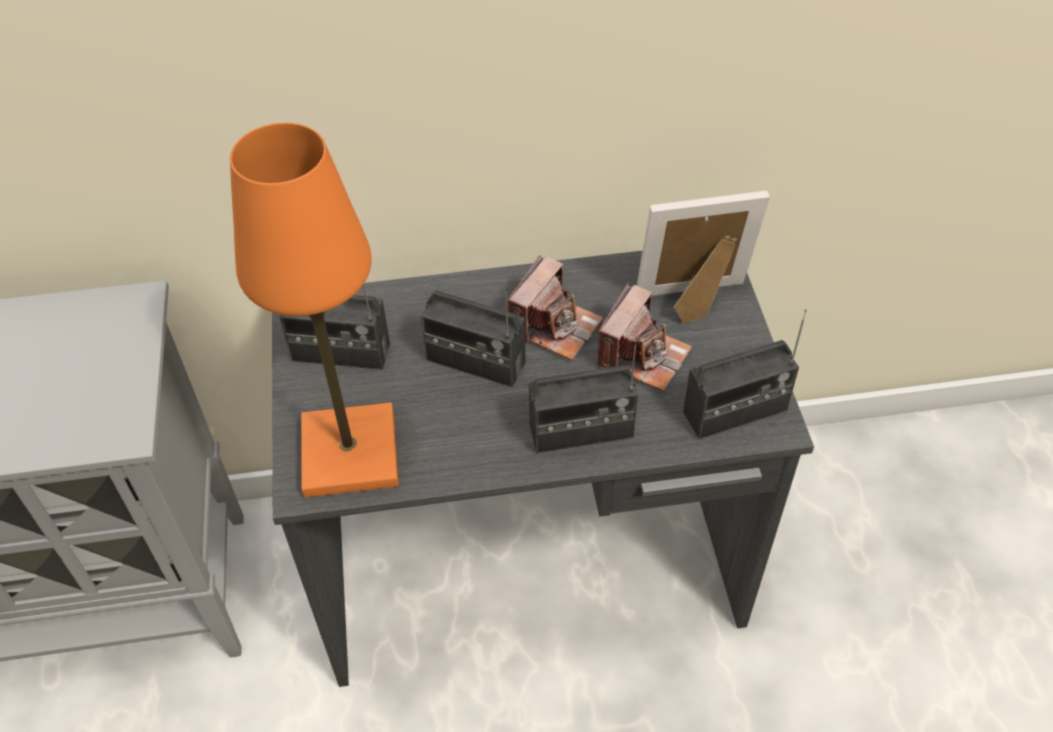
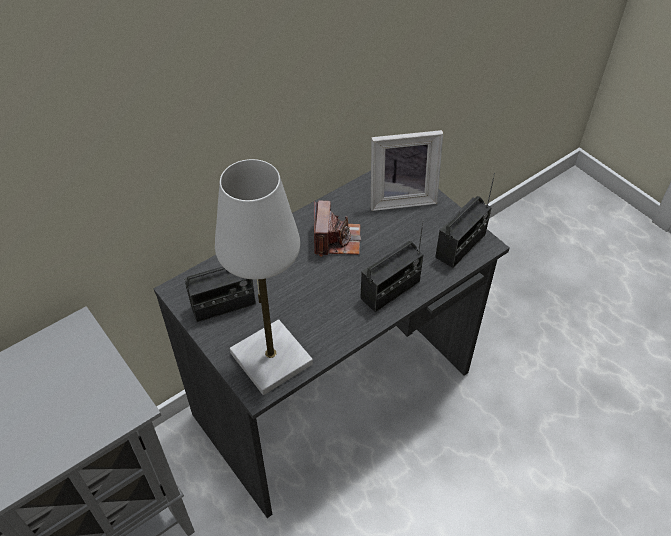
camera: 30 degrees left, 0 degrees up
orange table lamp [230,123,399,498] -> white table lamp [215,159,313,395]
radio [421,282,526,387] -> none
camera [597,283,692,391] -> none
picture frame [637,191,770,324] -> picture frame turned 150 degrees counterclockwise [371,130,443,211]

